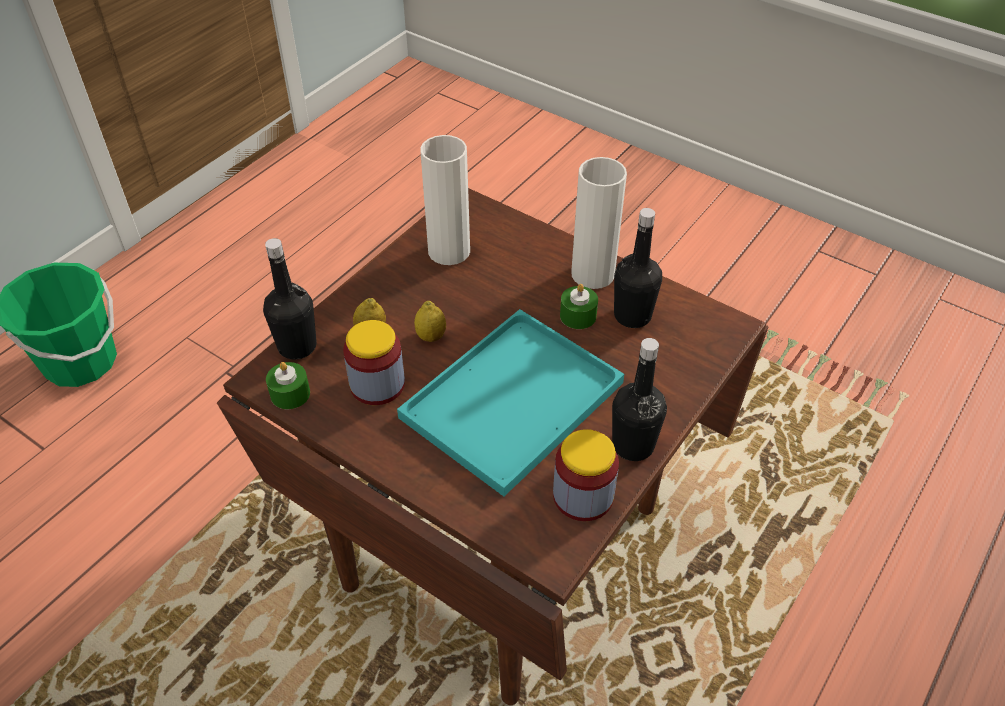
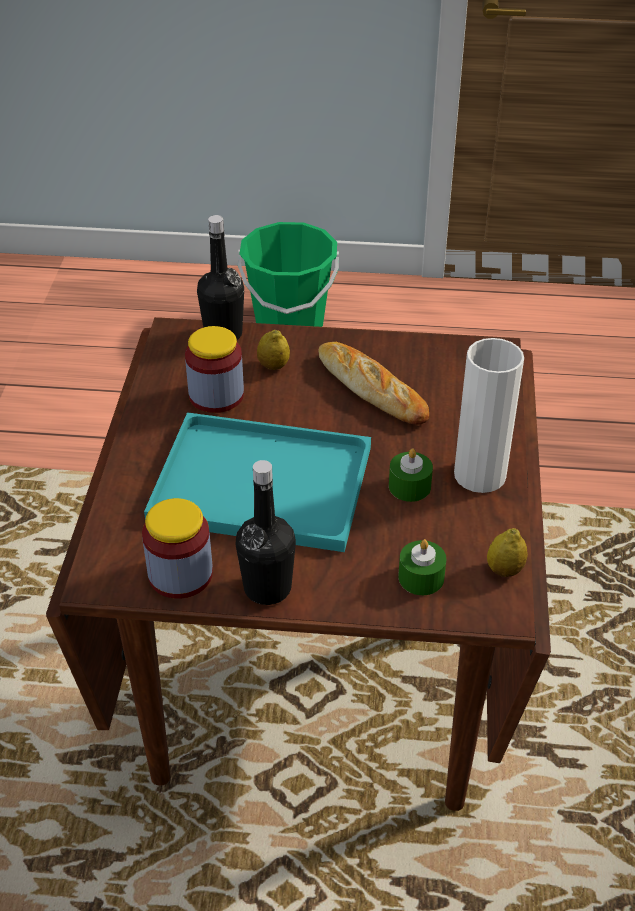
camera: 60 degrees right, 5 degrees down
green candle [266,362,310,409] -> green candle moved to [398,539,446,595]
lemon [414,301,446,342] -> lemon moved to [487,528,528,577]
white vase [420,135,470,265] -> none
black bottle [614,208,662,328] -> none
none -> bread [318,342,429,425]

